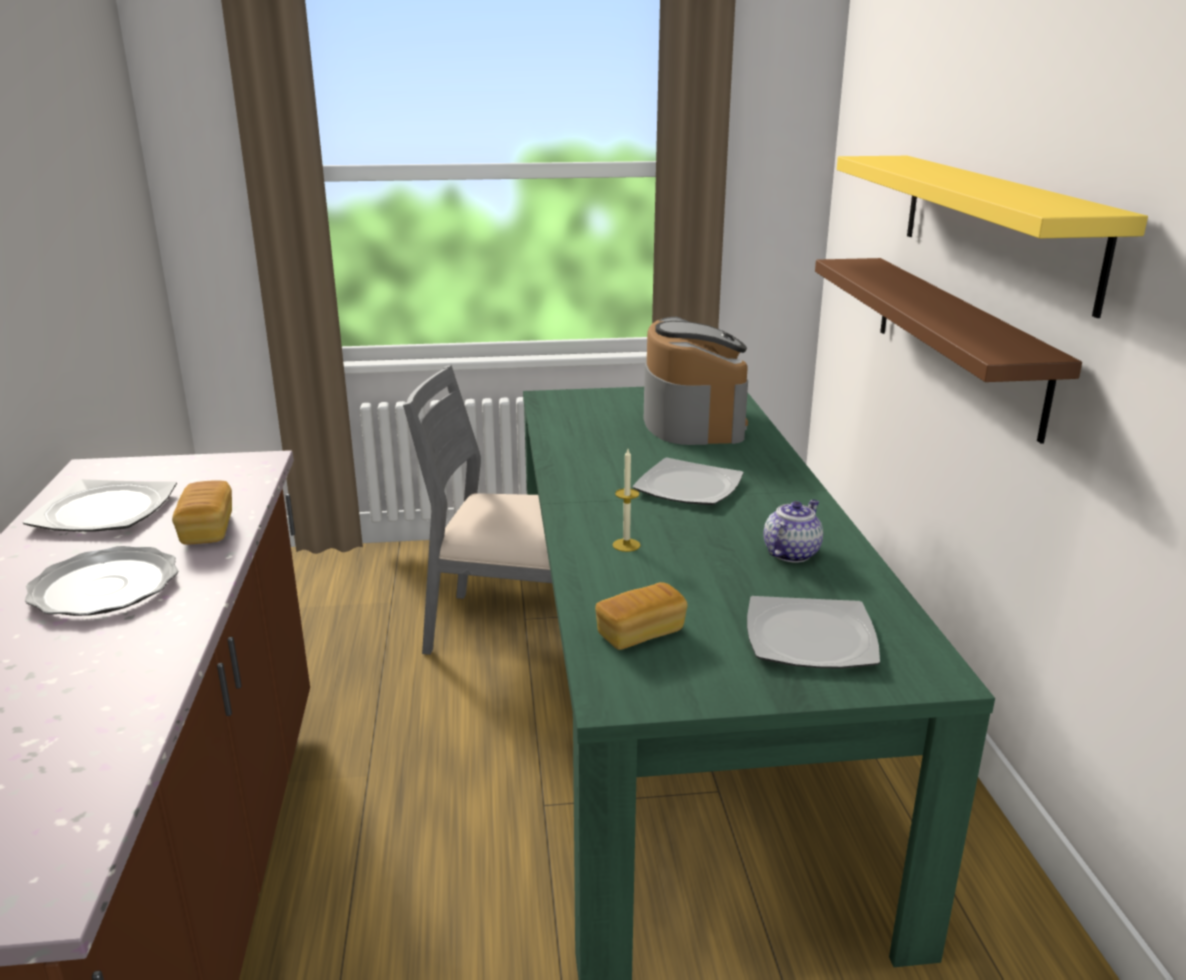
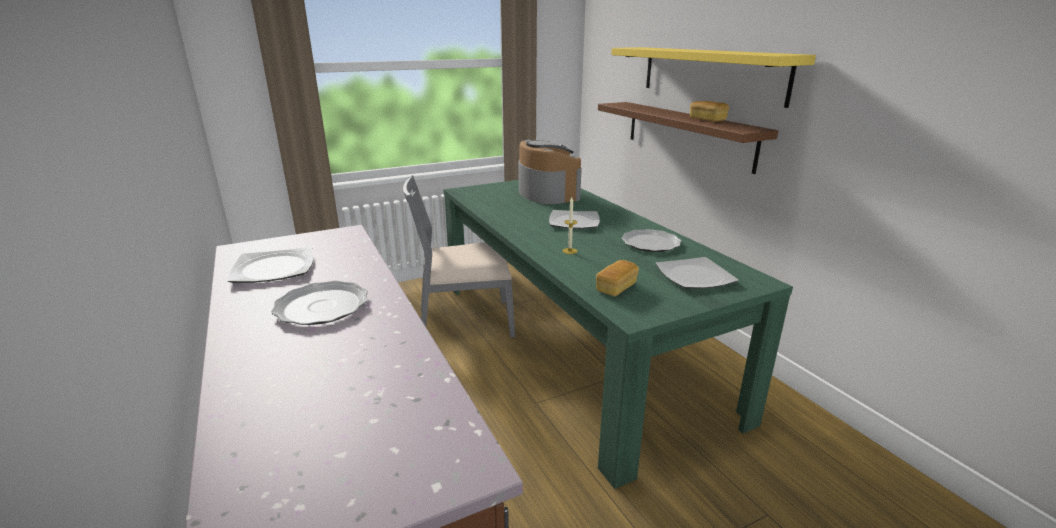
camera: 20 degrees left, 0 degrees up
bread [172,480,232,545] -> bread moved to [690,101,729,122]
teapot [763,500,823,563] -> plate [621,229,681,252]

